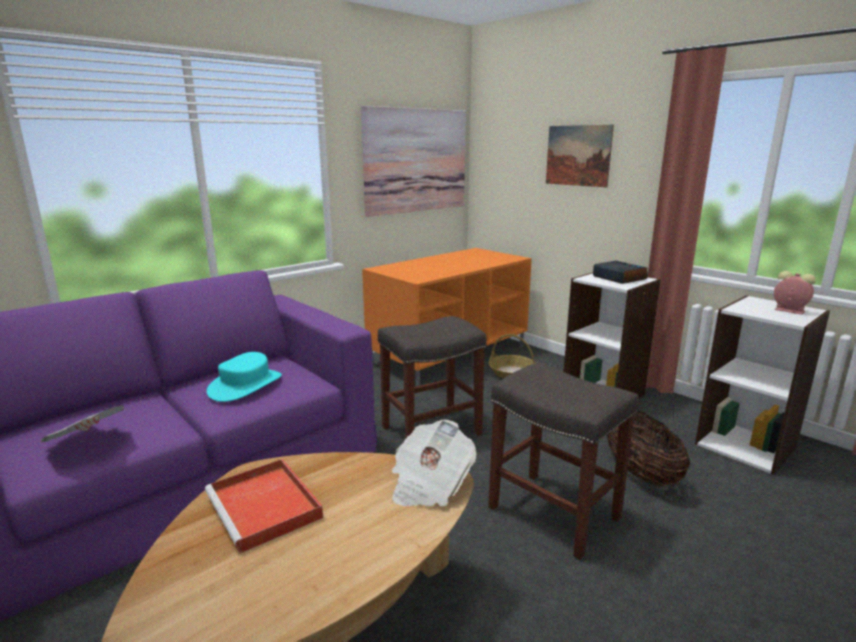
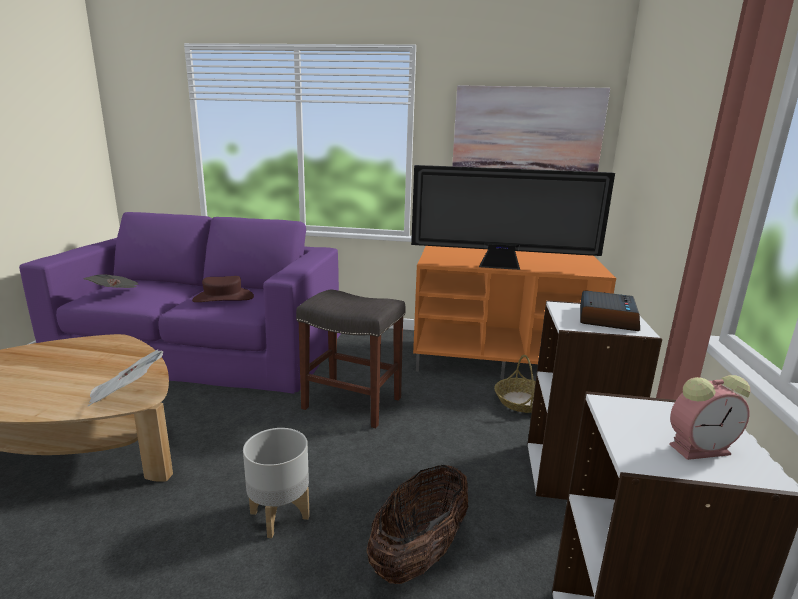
camera: 50 degrees right, 0 degrees up
red tray [205,459,323,553] -> none
turquoise hat [207,352,282,402] -> brown hat [192,276,254,302]
grey stool [488,363,639,560] -> grey planter [243,428,310,538]
picture [546,125,614,188] -> none
alarm clock [774,271,816,315] -> alarm clock turned 75 degrees clockwise [669,375,751,460]
none -> television [411,165,615,270]

